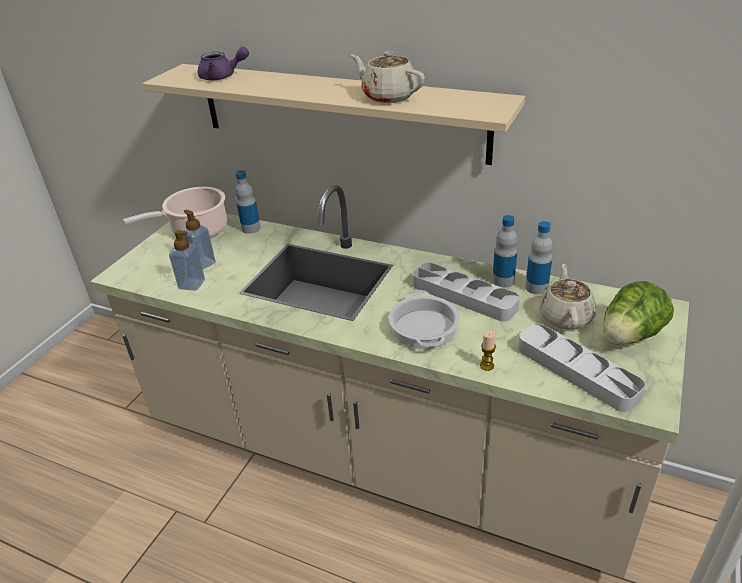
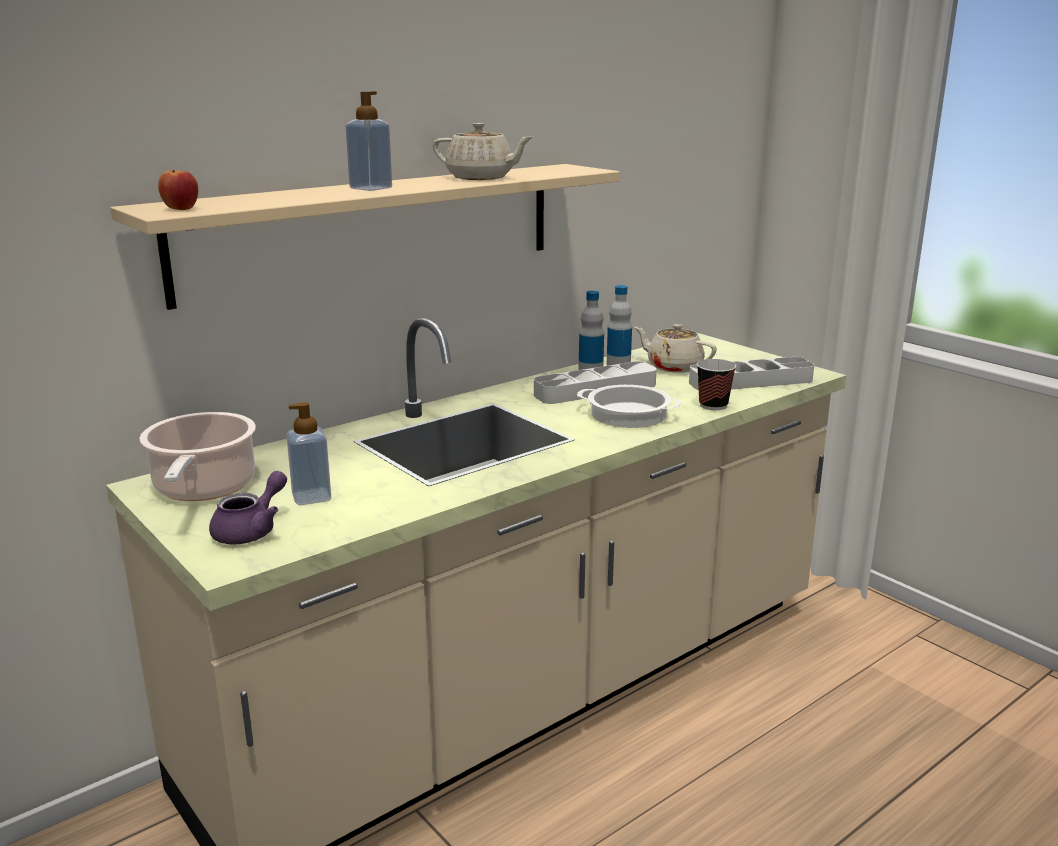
camera: 65 degrees left, 15 degrees down
soap dispenser [169,230,205,291] -> soap dispenser moved to [346,91,392,191]
purple teapot [198,47,249,80] -> purple teapot moved to [209,471,287,544]
bottle [235,170,260,234] -> none
beige teapot [351,51,425,103] -> beige teapot turned 135 degrees counterclockwise [433,123,533,180]
candle [480,331,496,371] -> cup [697,359,736,410]
lettuce [603,281,674,345] -> none
none -> apple [158,170,198,210]

